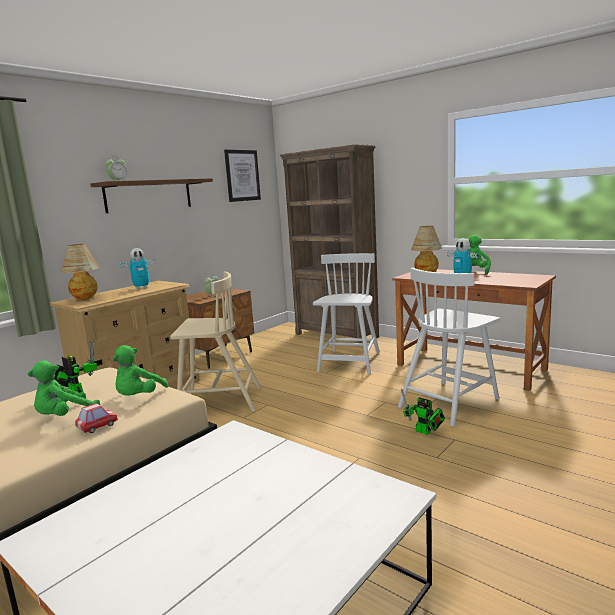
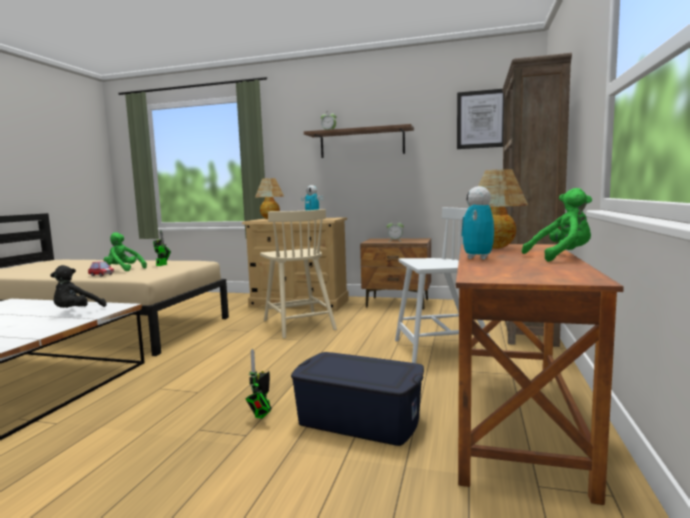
camera: 65 degrees right, 5 degrees down
green plush toy [113,345,169,395] -> none
white chair [398,268,500,427] -> blue storage box [291,352,424,446]
none -> black plush toy [50,265,107,308]

